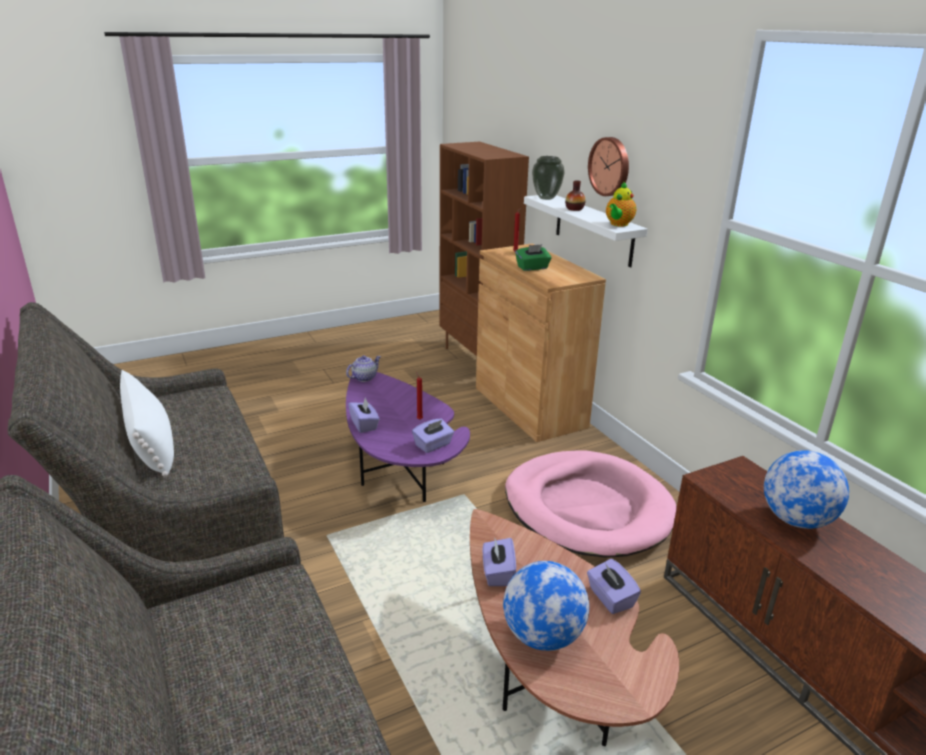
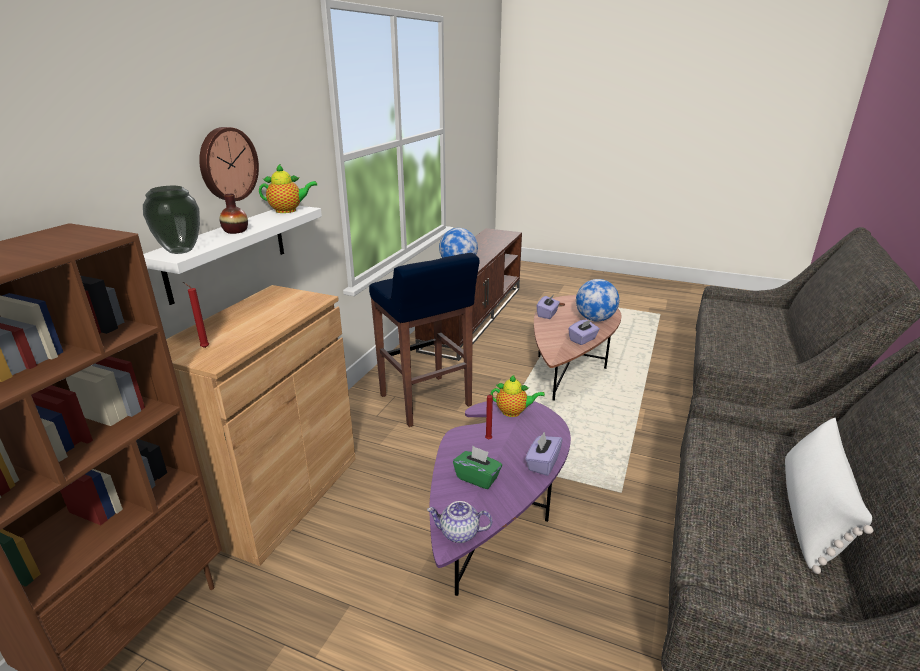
camera: 130 degrees left, 0 degrees up
purple tissue box [412,419,454,453] -> teapot [490,375,545,417]
pink dog bed [505,450,677,557] -> blue stool [369,253,480,427]
green tissue box [515,244,552,271] -> green tissue box moved to [453,446,502,489]

